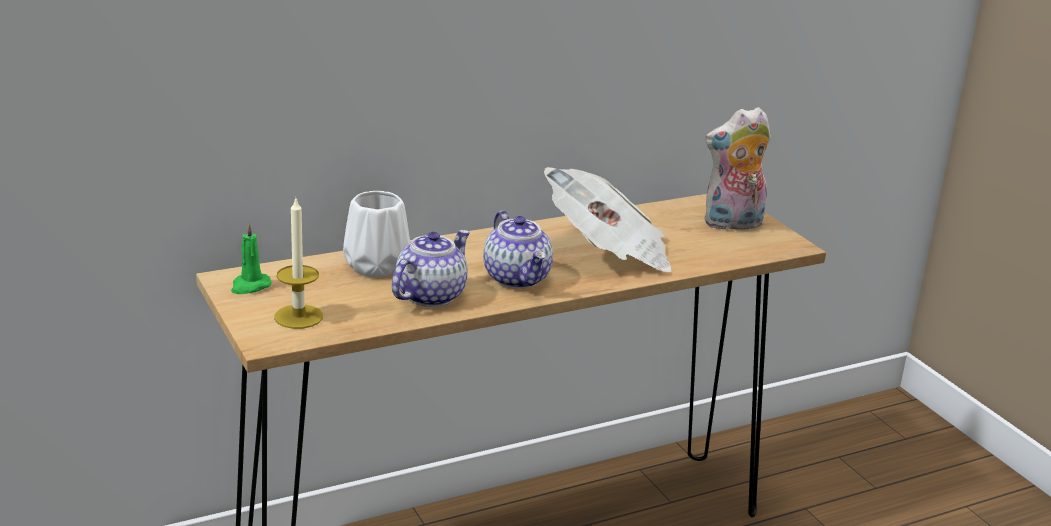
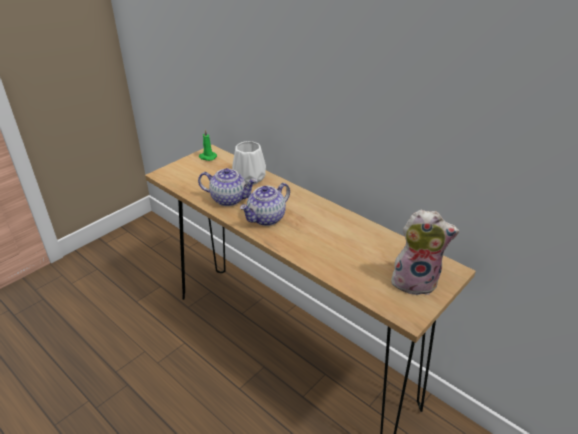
camera: 70 degrees right, 10 degrees up
candle [274,196,323,329] -> none
newspaper [544,167,672,272] -> none
plush toy [704,107,771,232] -> plush toy turned 135 degrees clockwise [391,210,459,295]

